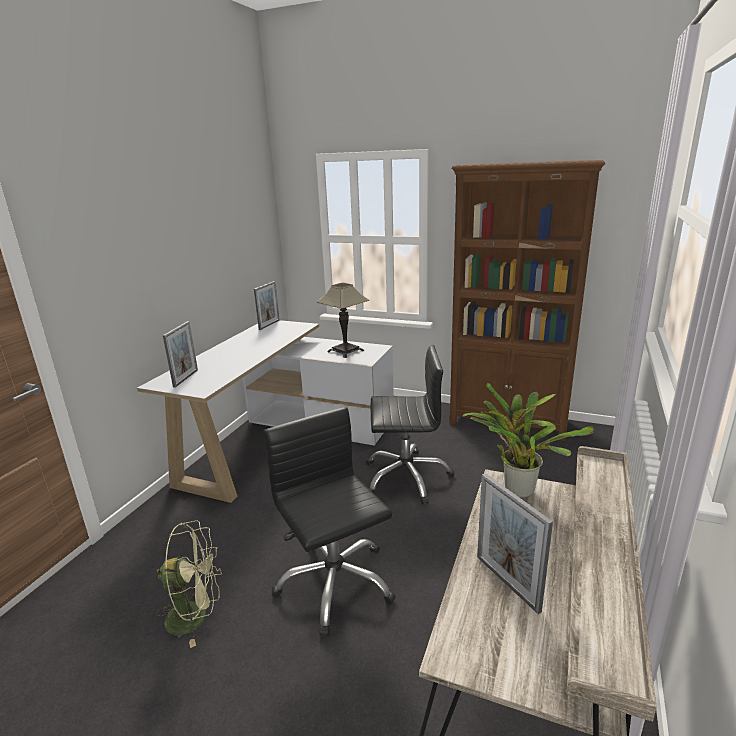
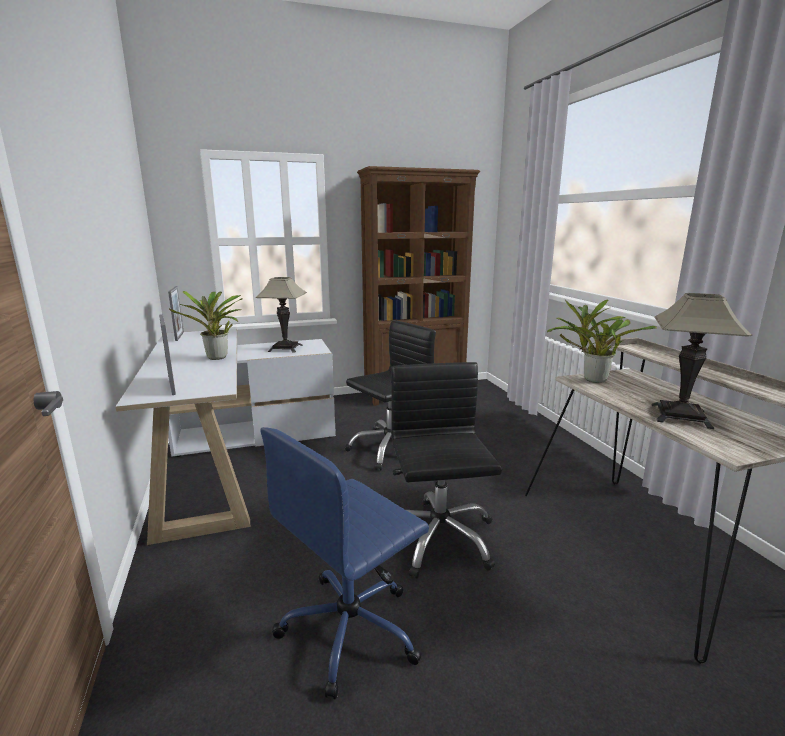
camera: 40 degrees left, 5 degrees down
green fan [156,520,222,648] -> blue office chair [261,427,429,699]
black office chair [263,407,396,636] -> black office chair turned 60 degrees clockwise [391,362,502,579]
picture frame [477,473,553,614] -> table lamp [651,293,752,429]
none -> potted plant [169,291,242,360]

